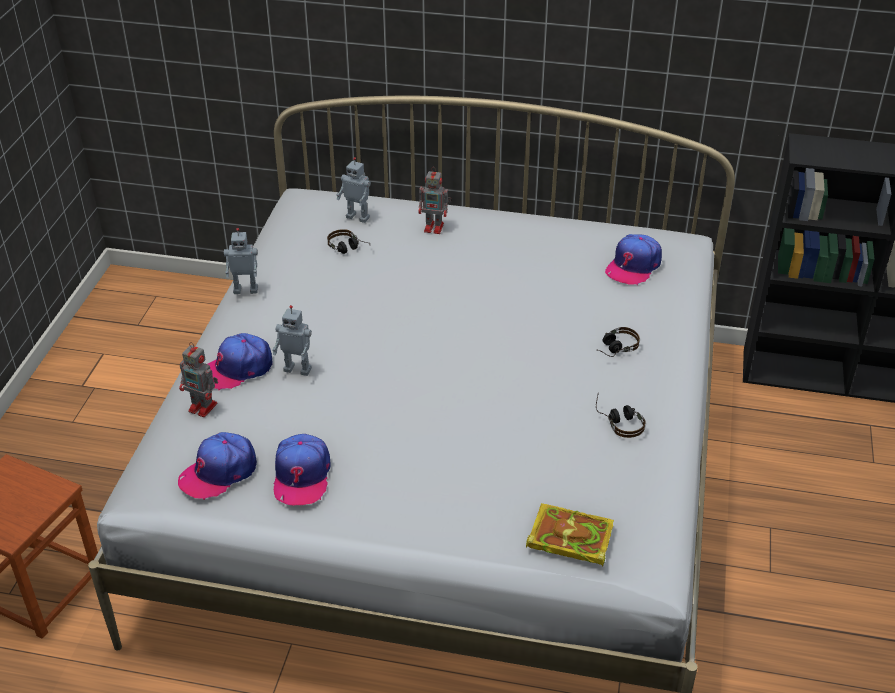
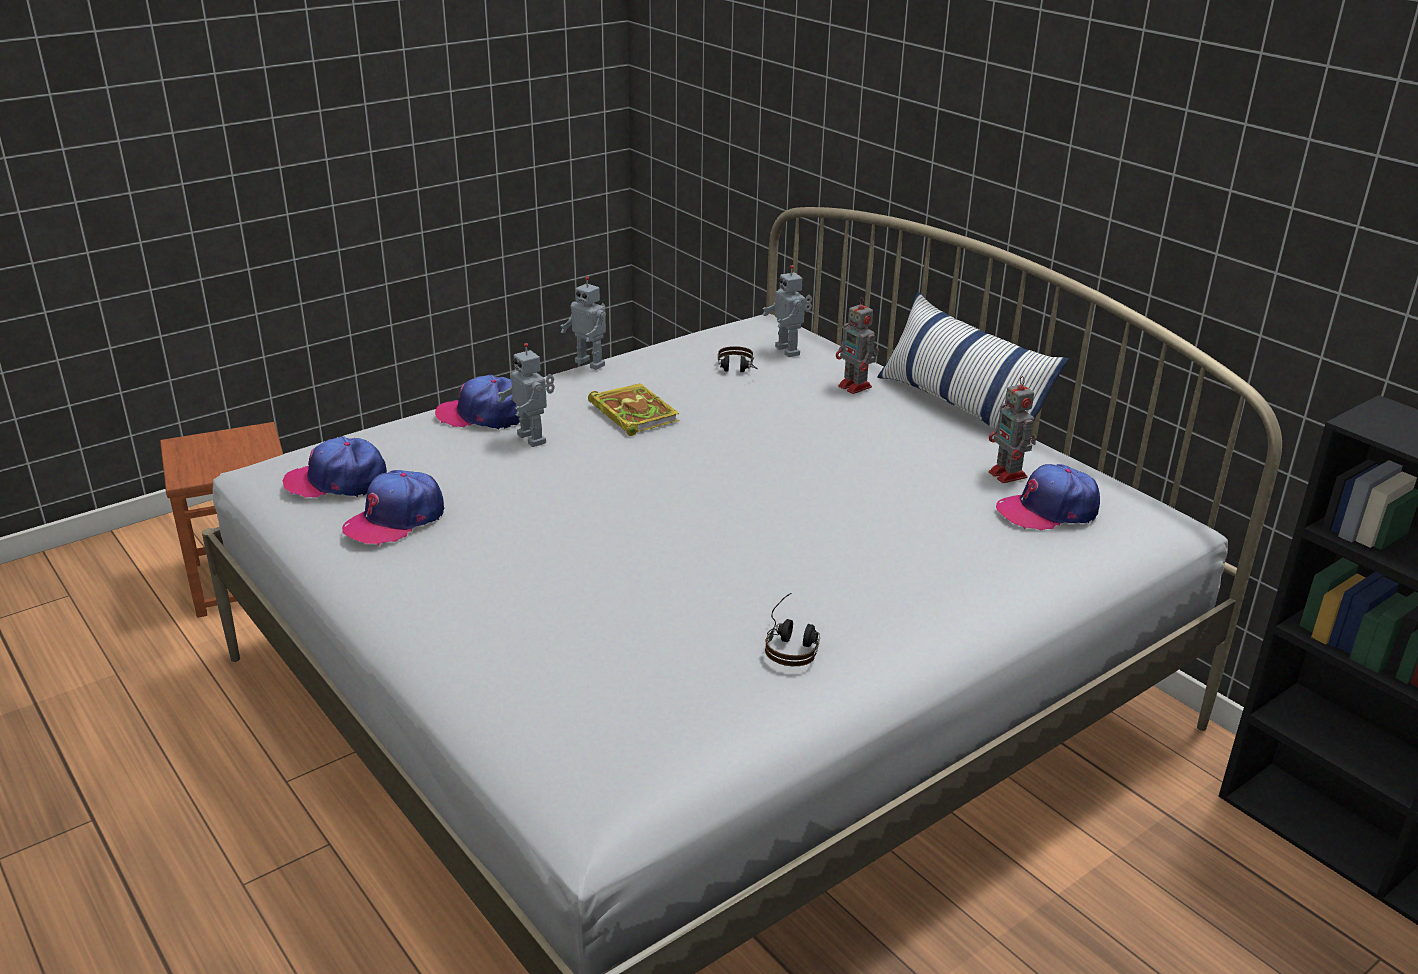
camera: 40 degrees right, 10 degrees down
toy robot [179,342,218,417] -> toy robot moved to [989,376,1037,483]
book [526,503,614,567] -> book moved to [588,383,679,436]
headphones [596,327,640,357] -> none
none -> pillow [877,292,1069,429]

